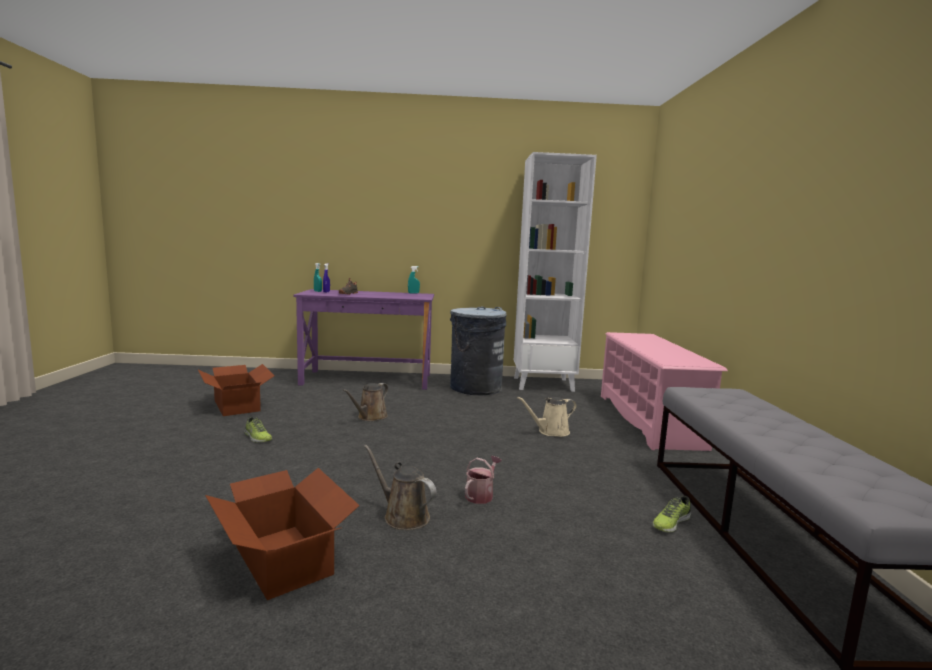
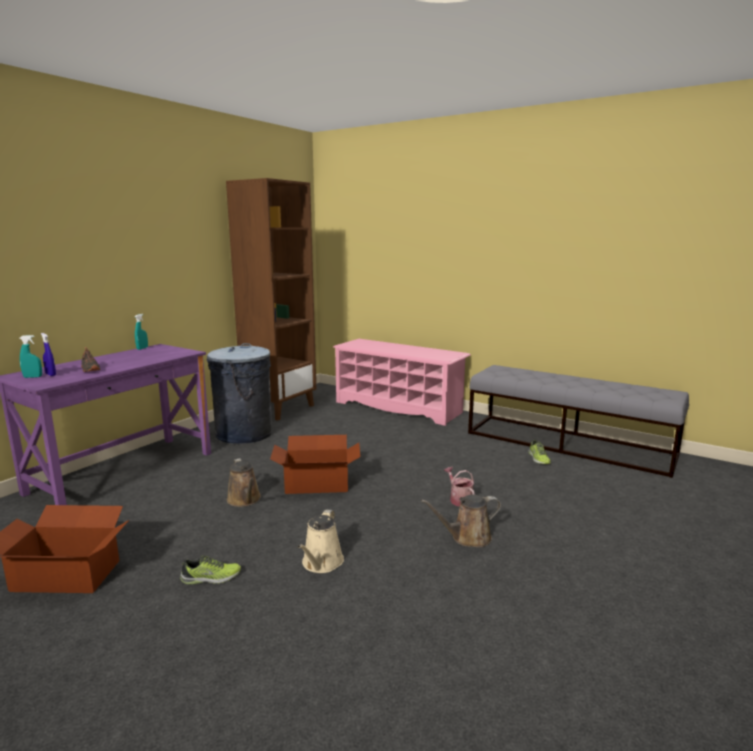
camera: 55 degrees left, 5 degrees up
cardboard box [205,468,360,600] -> cardboard box moved to [270,435,361,494]
white bookcase [513,152,597,392] -> brown bookcase [226,178,316,421]
beige watering can [517,397,577,437] -> beige watering can moved to [298,510,344,573]

